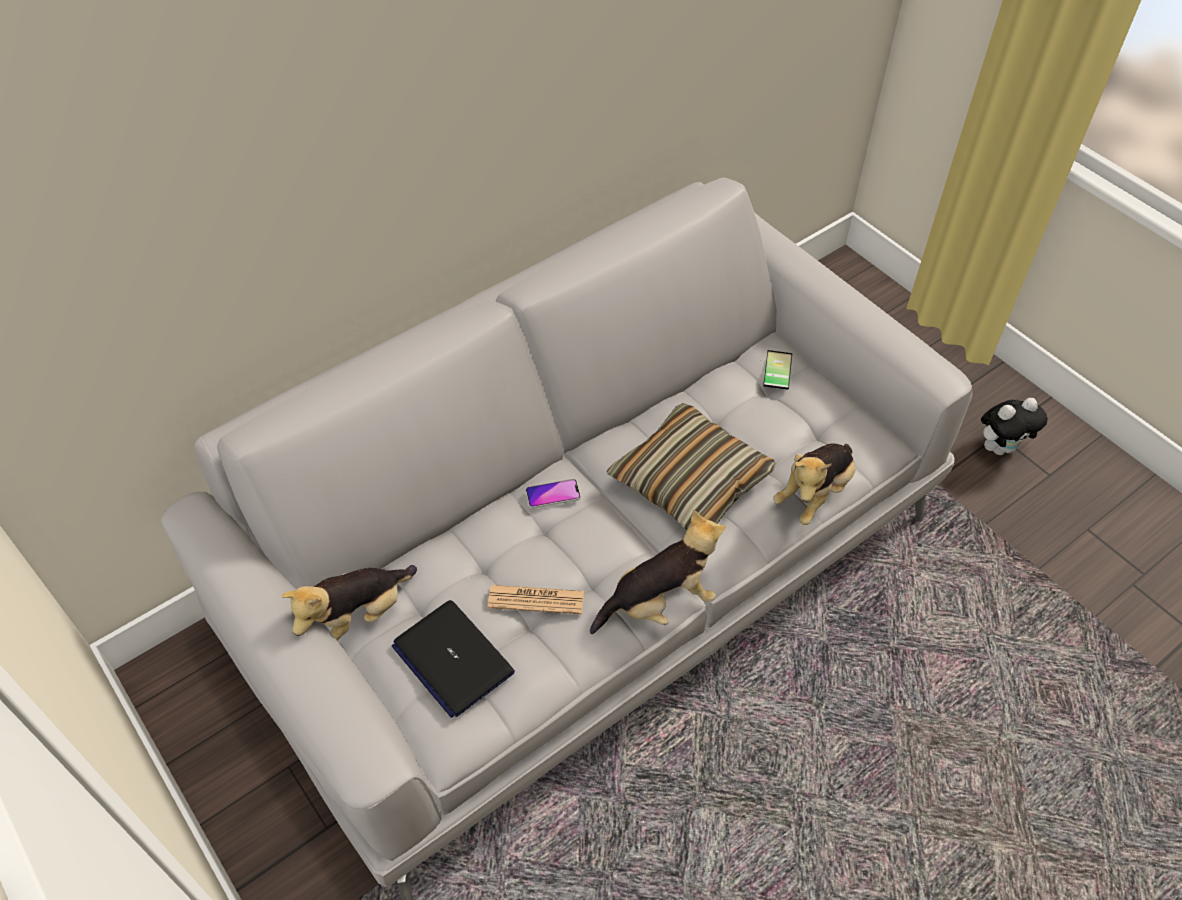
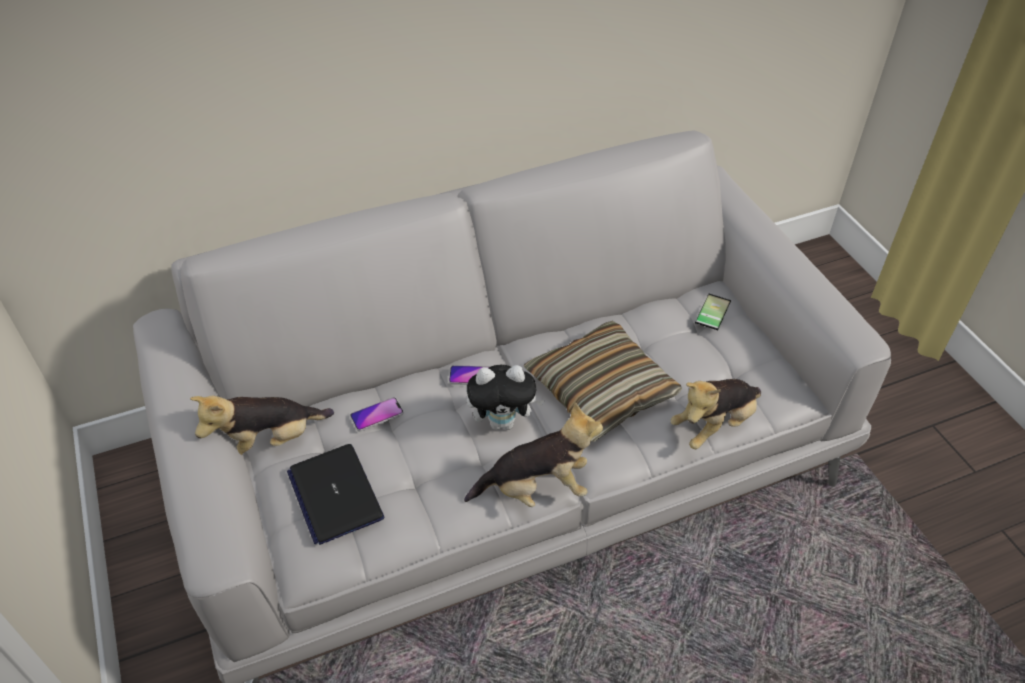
camera: 15 degrees right, 5 degrees down
newspaper [488,585,584,614] -> none
plush toy [981,398,1048,455] -> plush toy moved to [467,365,545,430]
none -> phone [350,397,404,432]

